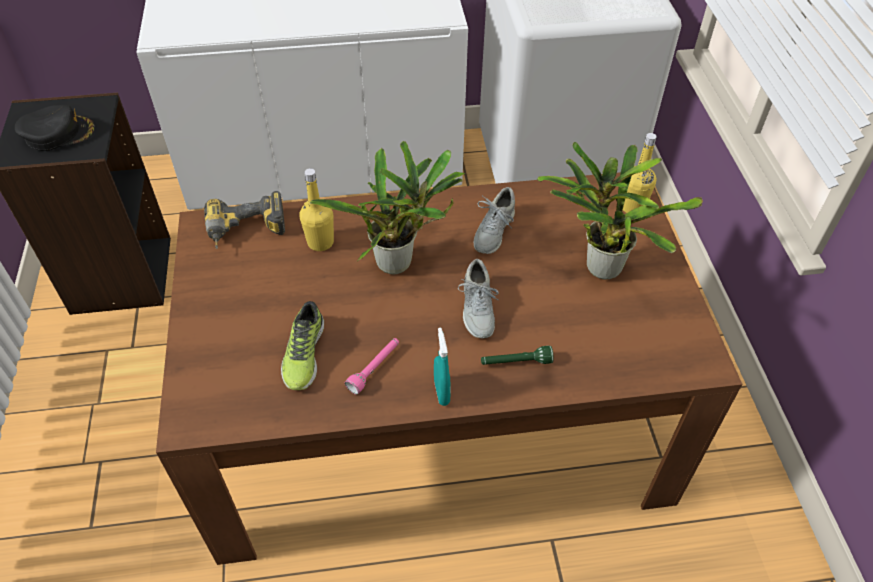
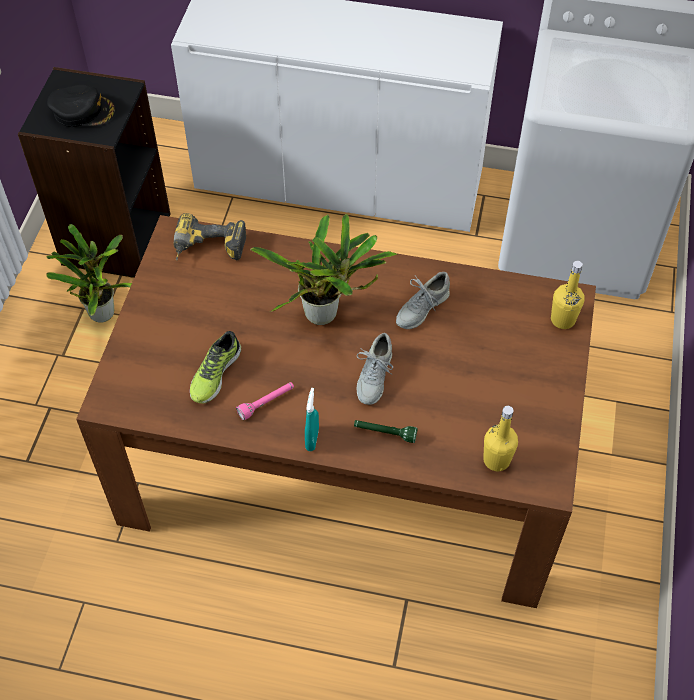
camera: 20 degrees right, 5 degrees up
yellow bottle [299,168,334,251] -> yellow bottle moved to [483,406,518,471]
potted plant [536,142,703,279] -> potted plant moved to [46,224,132,323]

